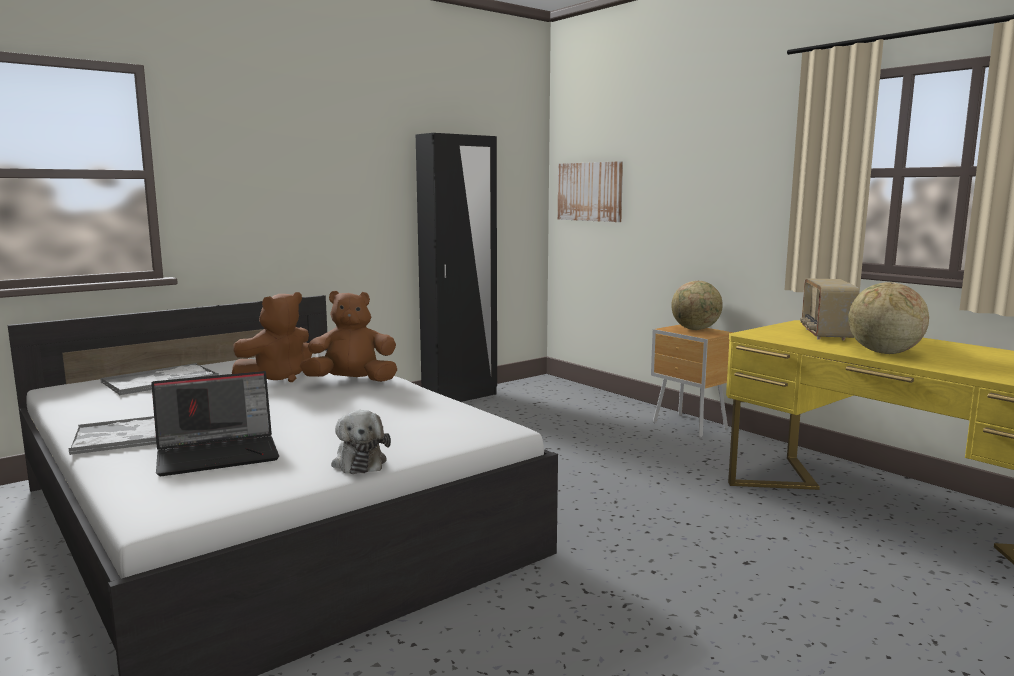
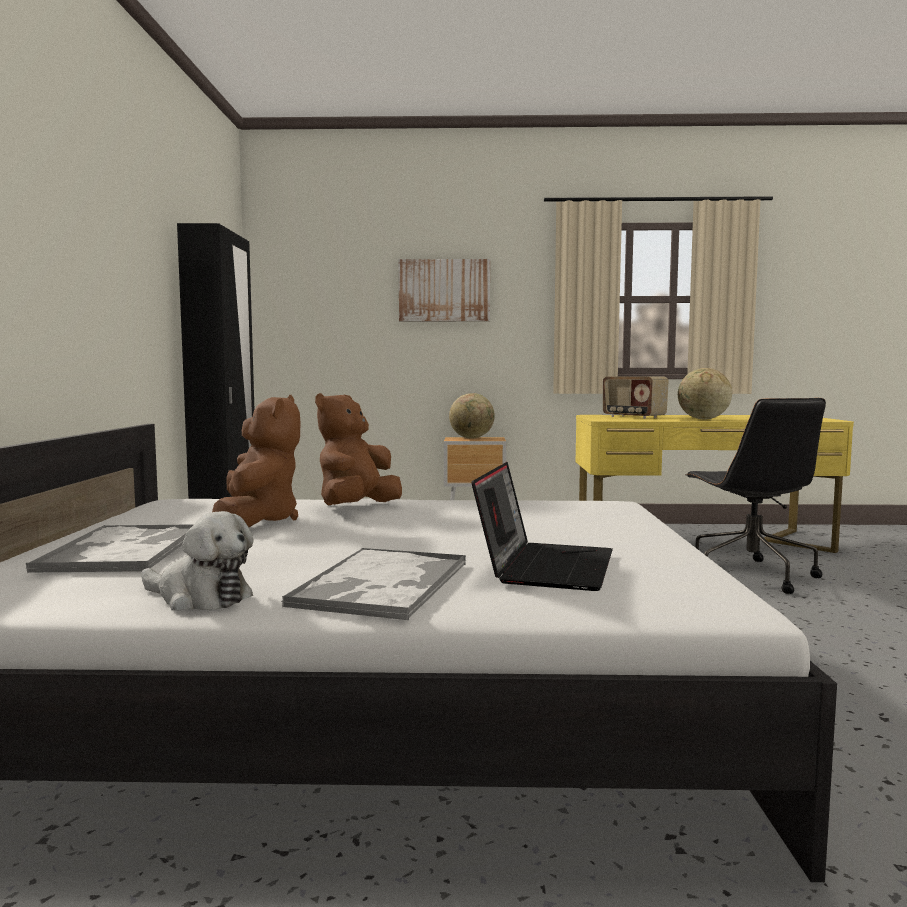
camera: 50 degrees left, 5 degrees down
plush toy [331,410,391,474] -> plush toy moved to [141,511,254,611]
picture [558,161,623,222] -> picture moved to [399,259,490,321]
none -> black office chair [685,398,826,594]

